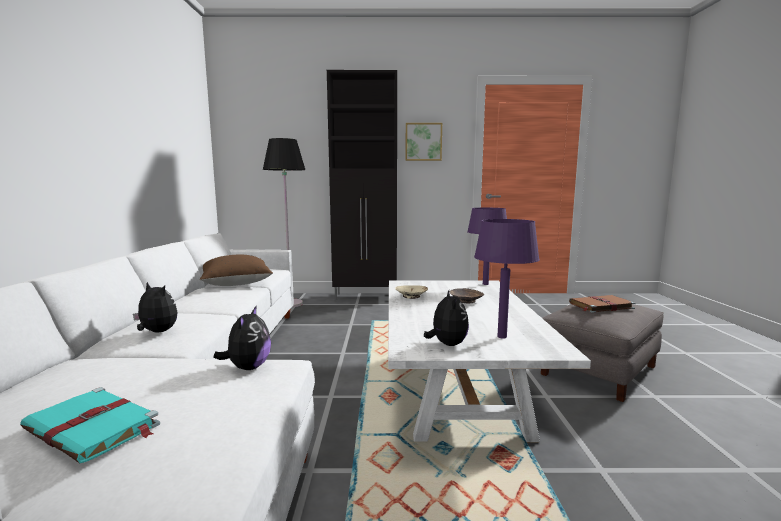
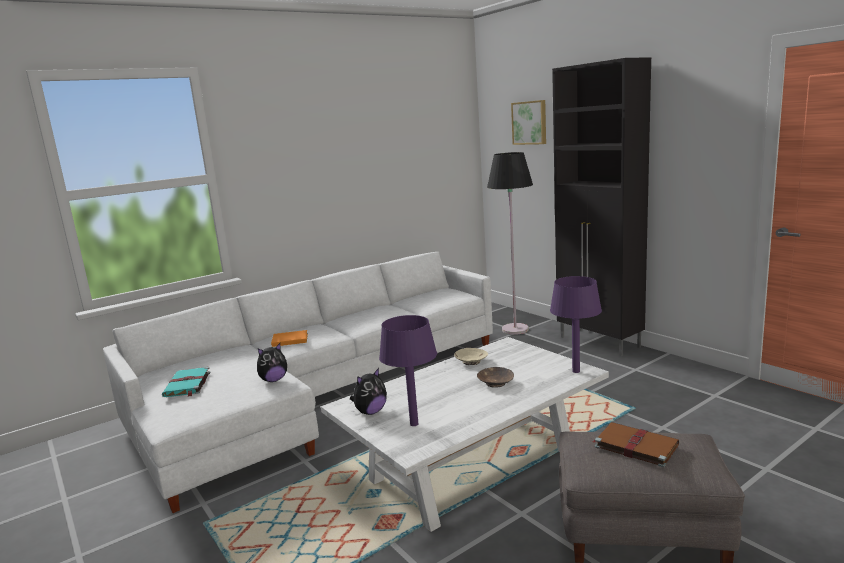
camera: 55 degrees right, 5 degrees up
plush toy [133,282,177,332] -> orange book [271,330,308,347]
brown pillow [200,255,273,286] -> none
picture [405,123,442,161] -> picture moved to [511,100,546,145]

